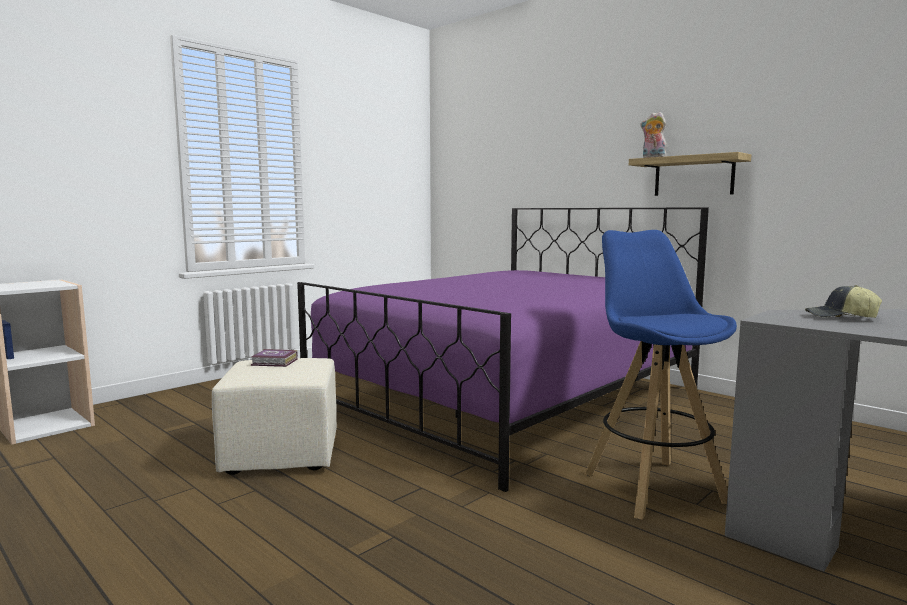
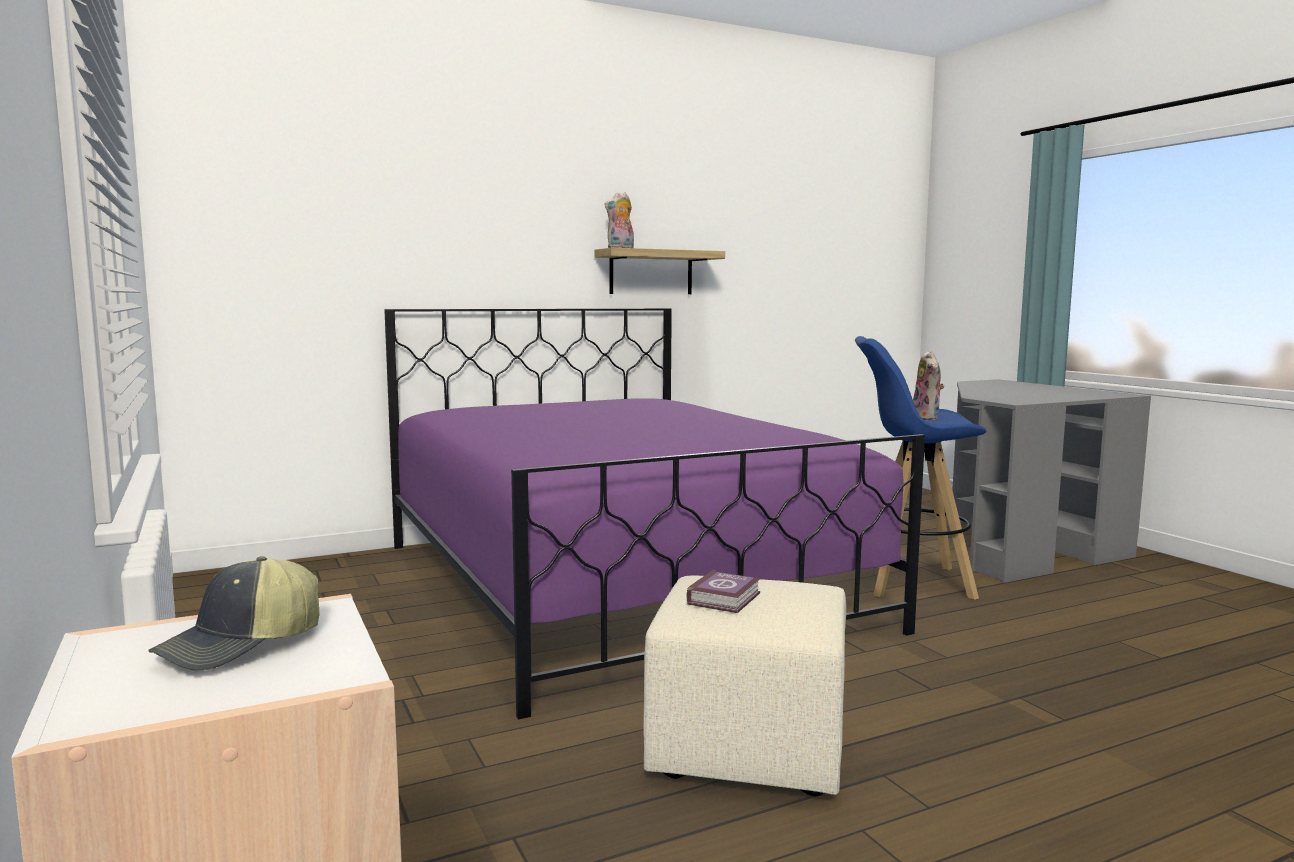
camera: 70 degrees left, 0 degrees up
cap [805,285,882,318] -> cap moved to [148,556,320,671]
none -> plush toy [913,350,944,420]

